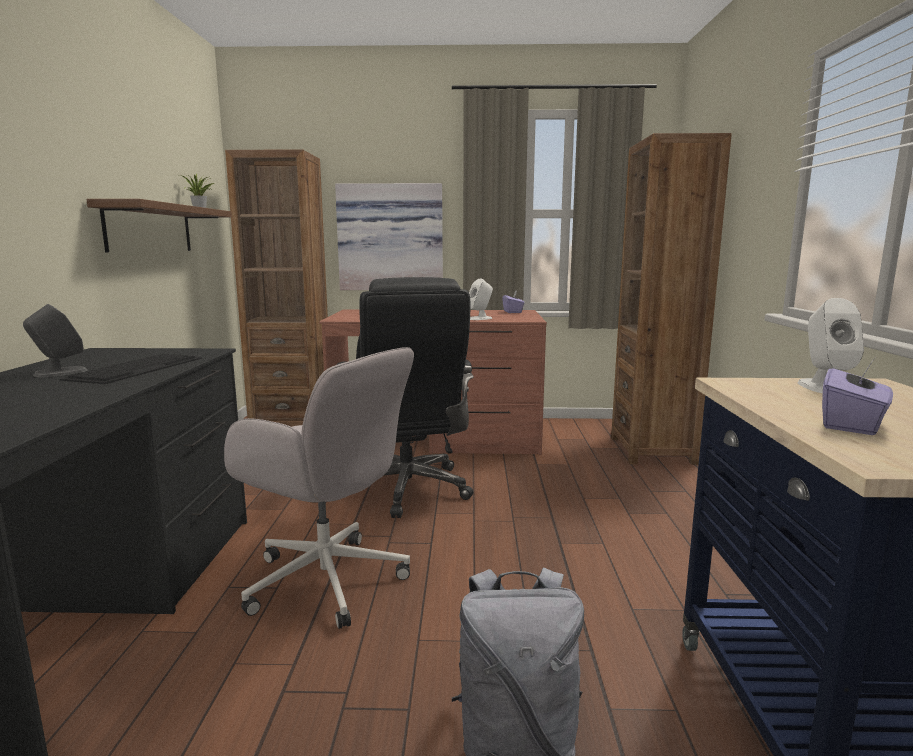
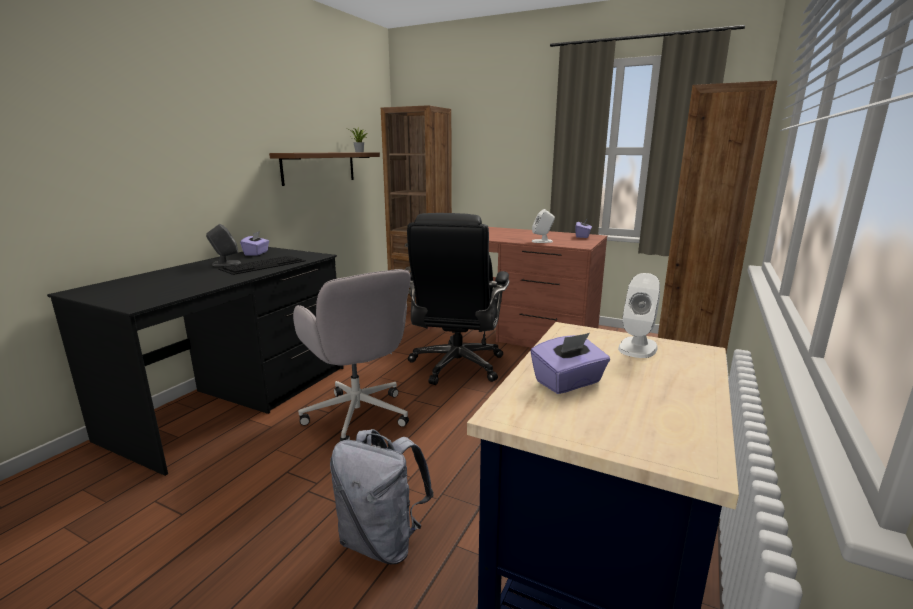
camera: 25 degrees right, 5 degrees up
picture [335,183,443,290] -> none
none -> purple tissue box [240,231,269,256]

